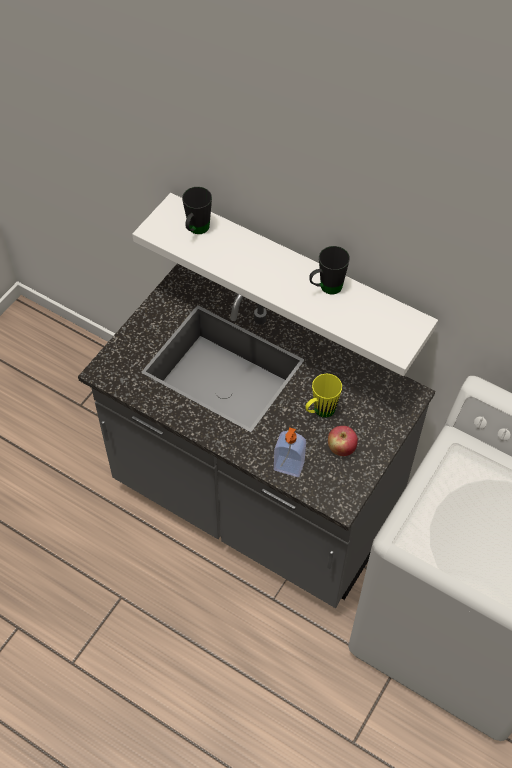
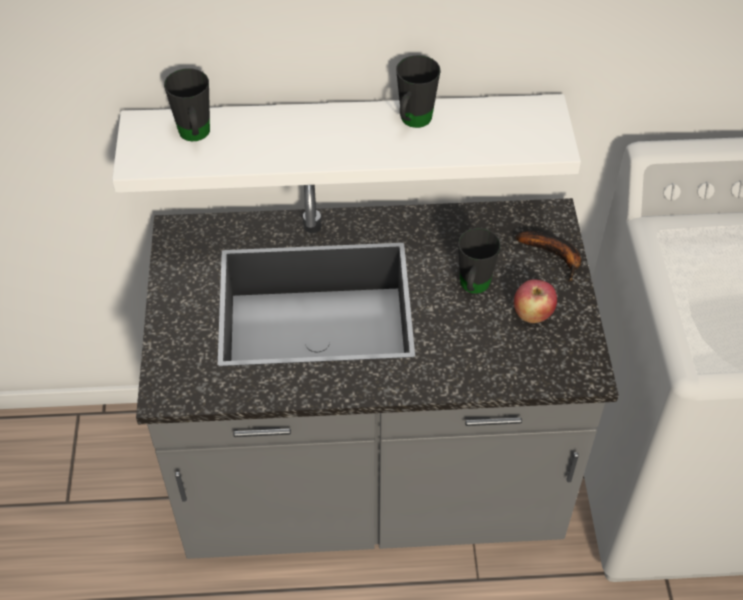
camera: 35 degrees left, 5 degrees down
soap dispenser [274,427,306,477] -> none
yellow mug [305,374,342,418] -> black mug [458,228,501,294]
none -> banana [515,231,581,282]

